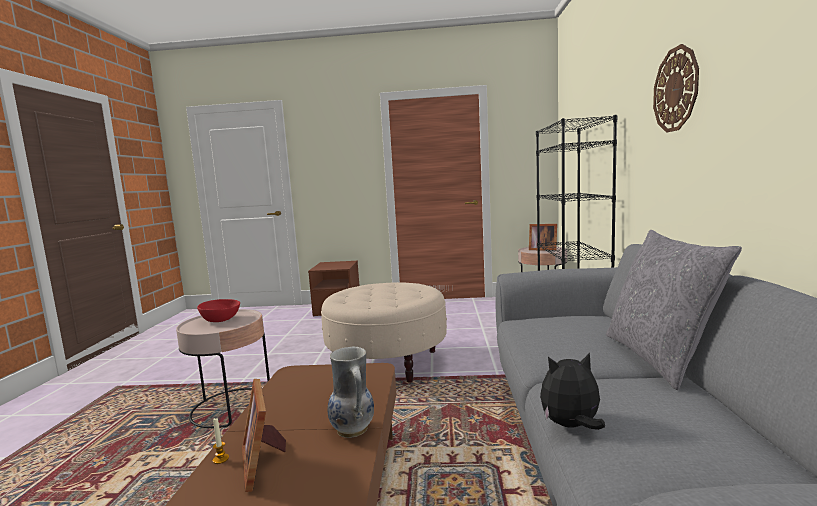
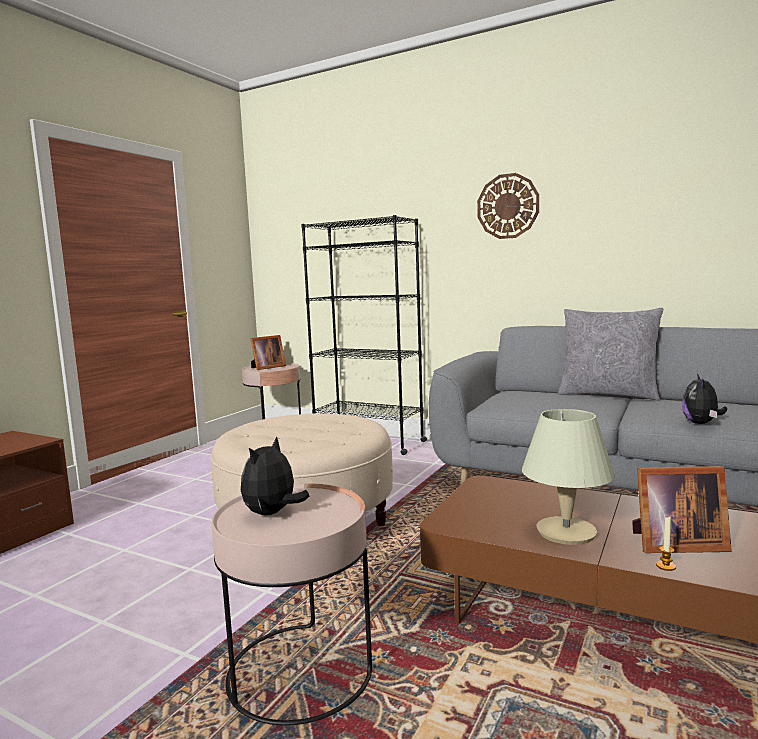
camera: 65 degrees left, 0 degrees up
red bowl [197,299,240,322] -> plush toy [241,436,309,515]
vase [328,347,374,438] -> none
none -> beige table lamp [522,409,615,545]

